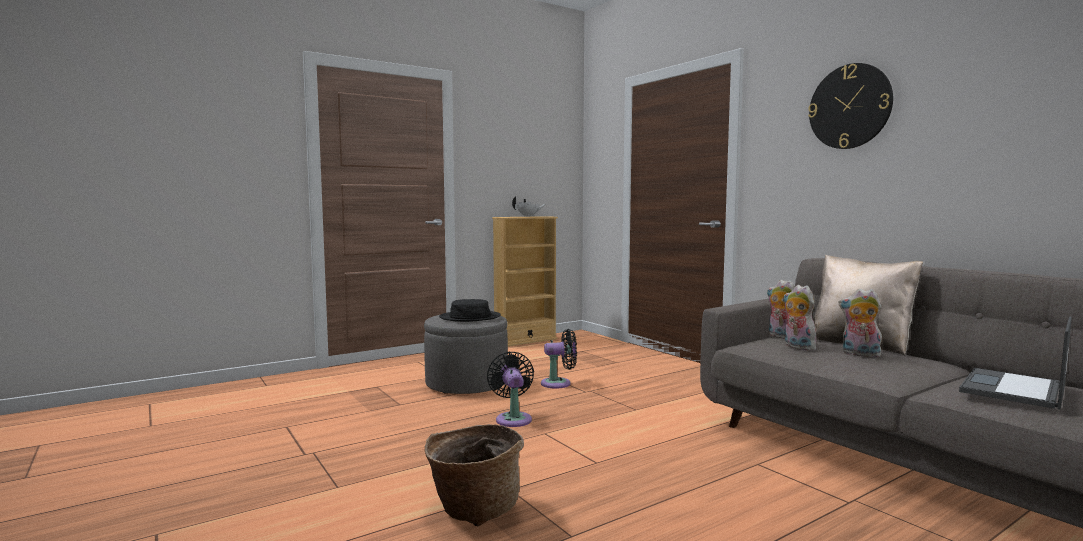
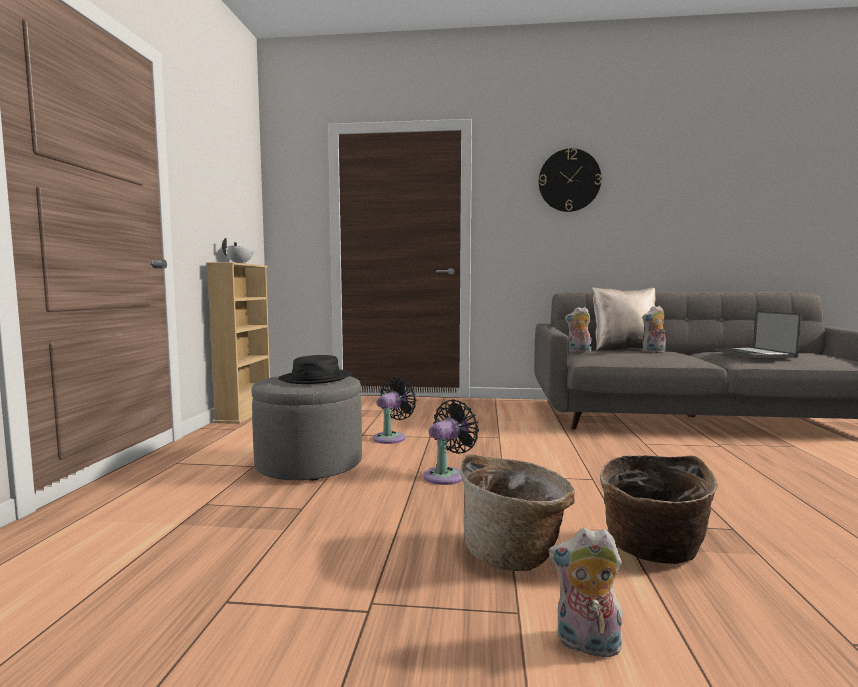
camera: 50 degrees left, 0 degrees up
black fan [487,351,534,427] -> black fan turned 105 degrees clockwise [424,399,479,485]
plush toy [784,285,818,351] -> plush toy moved to [549,528,623,657]
none -> basket [460,454,575,571]

